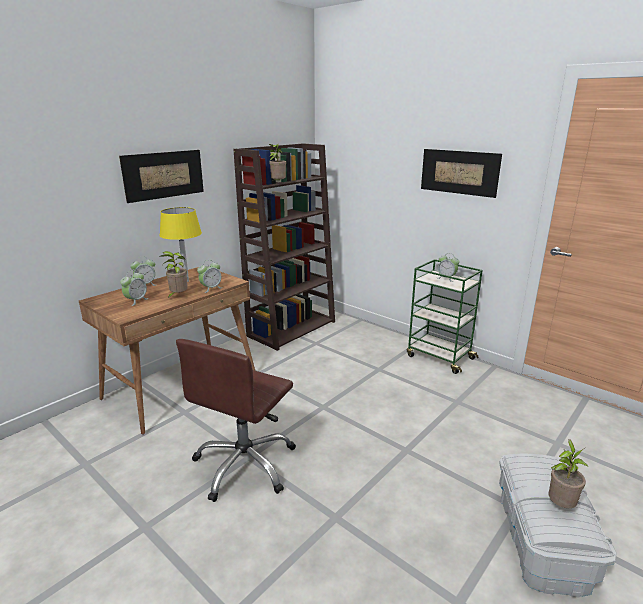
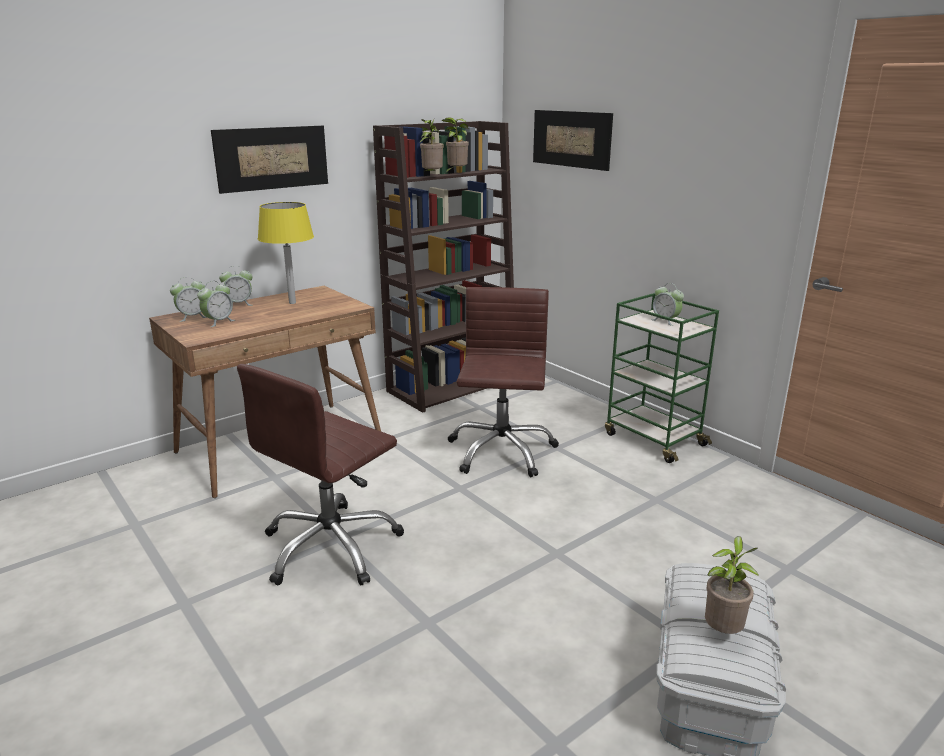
camera: 10 degrees right, 0 degrees up
potted plant [161,251,188,299] -> potted plant moved to [441,117,469,173]
alarm clock [197,260,221,293] -> alarm clock moved to [170,277,207,322]
picture [421,149,502,198] -> picture moved to [533,110,613,171]
none -> brown office chair [447,287,559,477]

